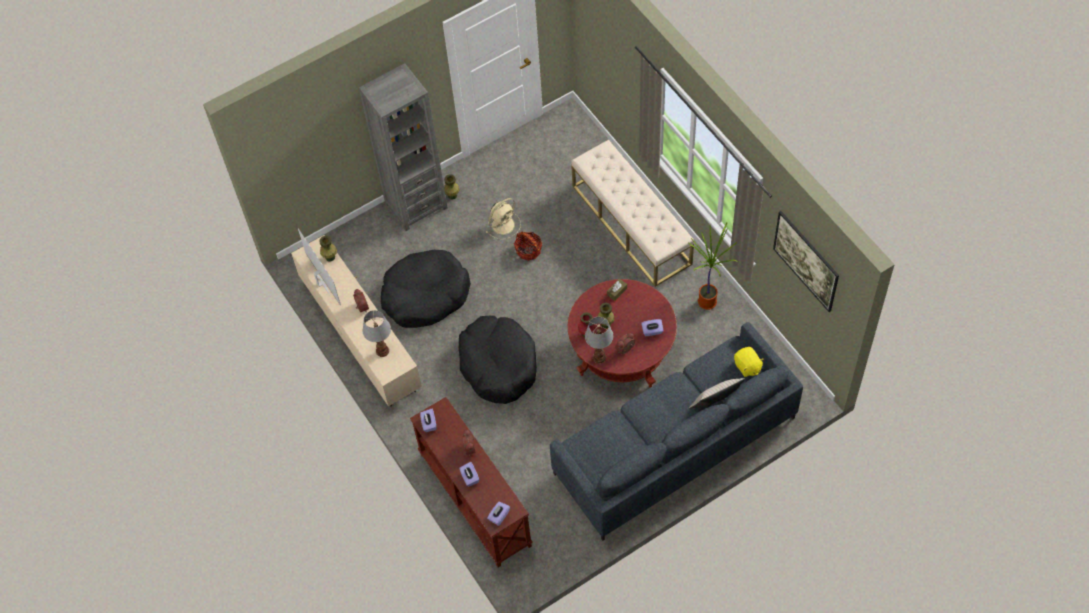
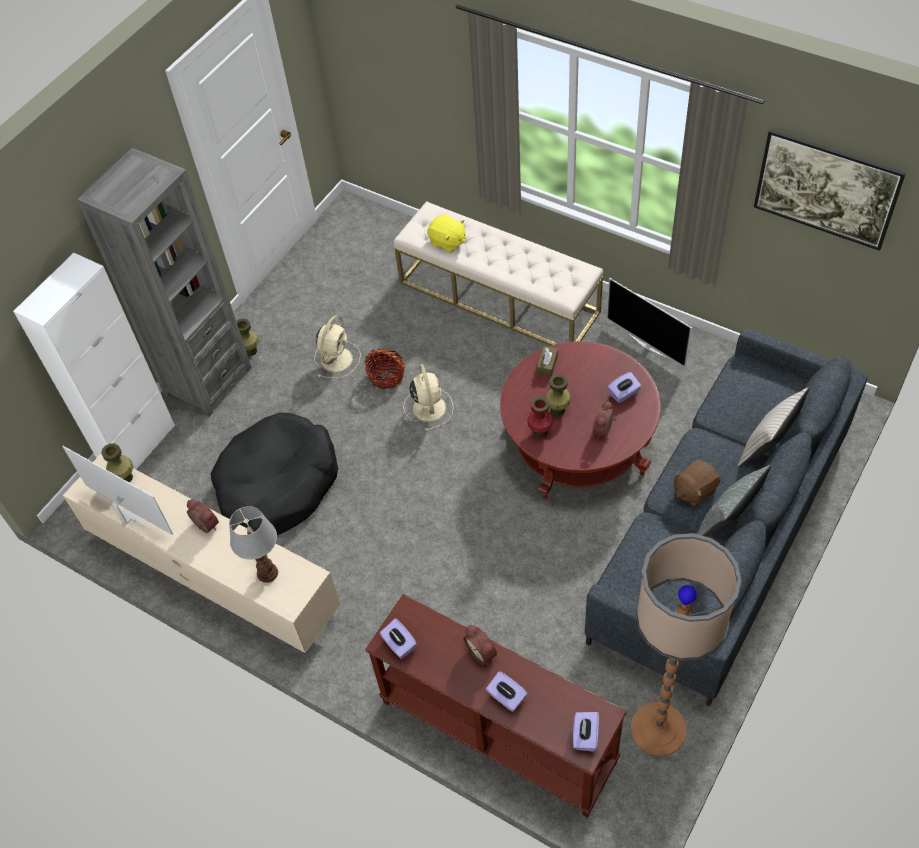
camera: 25 degrees left, 5 degrees down
black dog bed [459,316,537,404] -> none
table lamp [585,317,614,363] -> none
potted plant [688,223,739,310] -> television [607,278,692,367]
yellow plush toy [734,347,764,377] -> yellow plush toy moved to [427,214,466,253]
none -> white cabinet [13,253,175,469]
none -> beige fan [403,364,454,431]
none -> floor lamp [631,533,741,756]
none -> brown plush toy [674,460,720,507]
none -> grey pillow [697,465,771,537]

